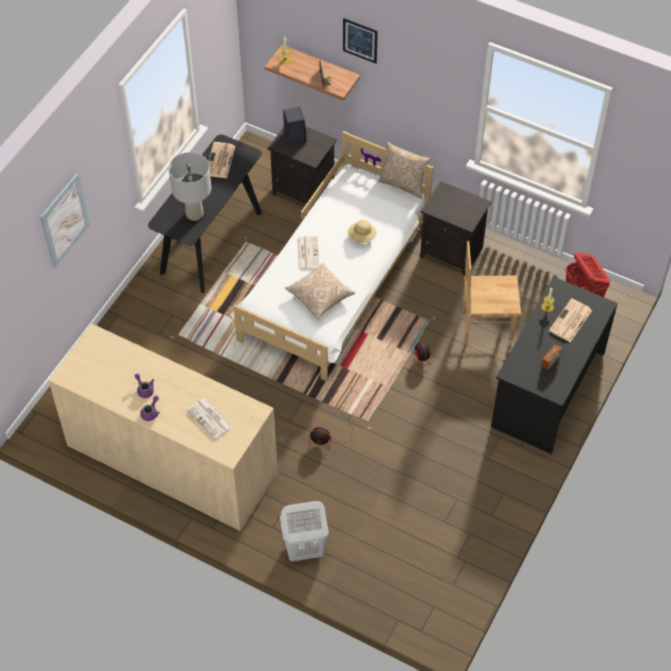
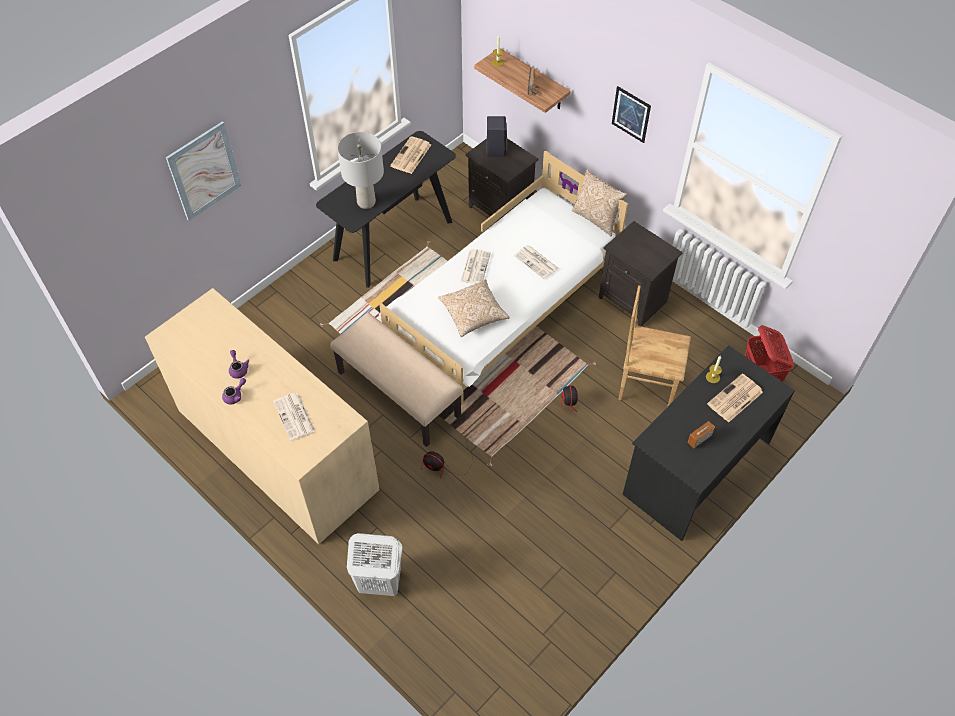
camera: 15 degrees right, 0 degrees up
picture [343,18,378,63] -> picture moved to [612,86,651,143]
beige hat [348,220,376,243] -> newspaper [514,245,558,279]
none -> beige bench [330,313,463,447]

